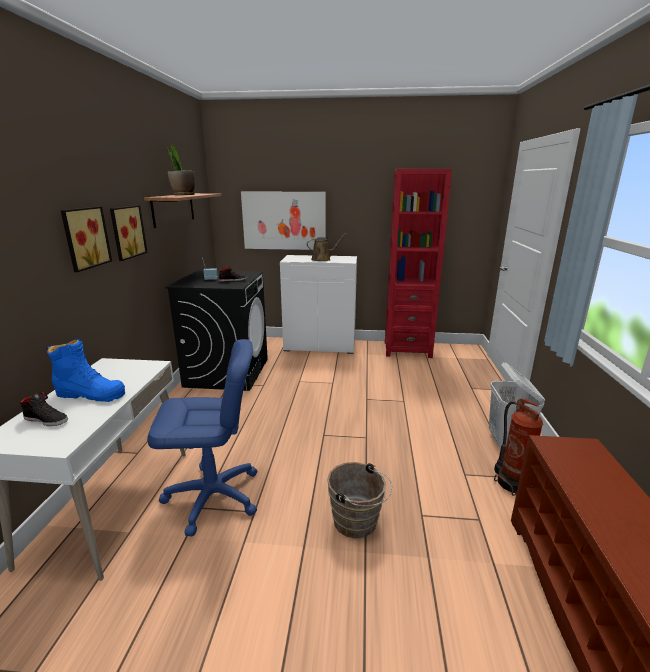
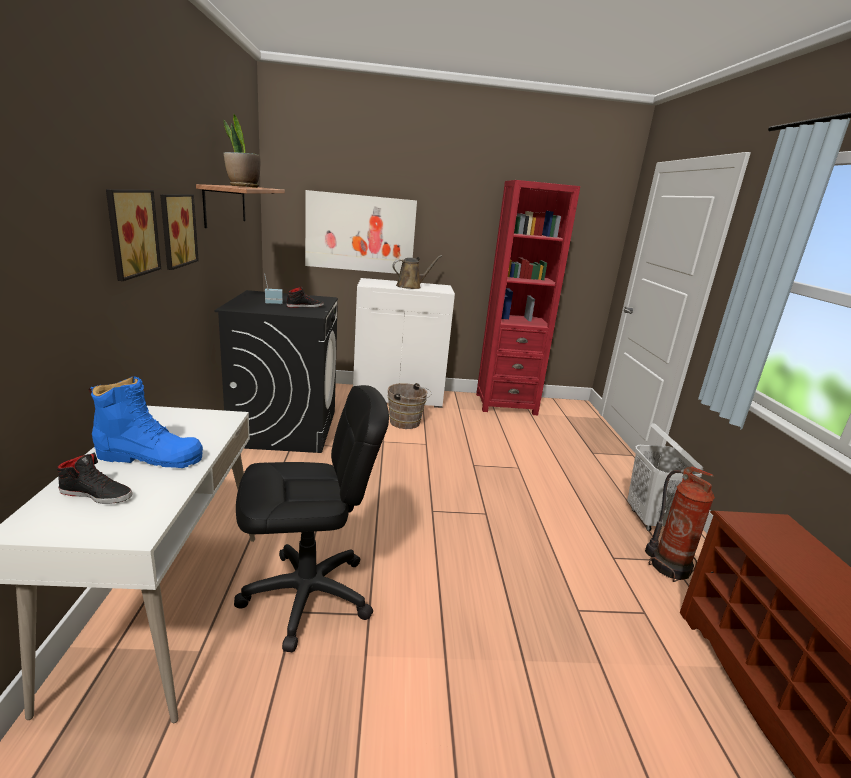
camera: 10 degrees left, 0 degrees up
blue office chair [147,339,257,537] -> black office chair [234,385,389,652]
brown bucket [327,462,392,539] -> brown bucket moved to [388,383,432,429]

